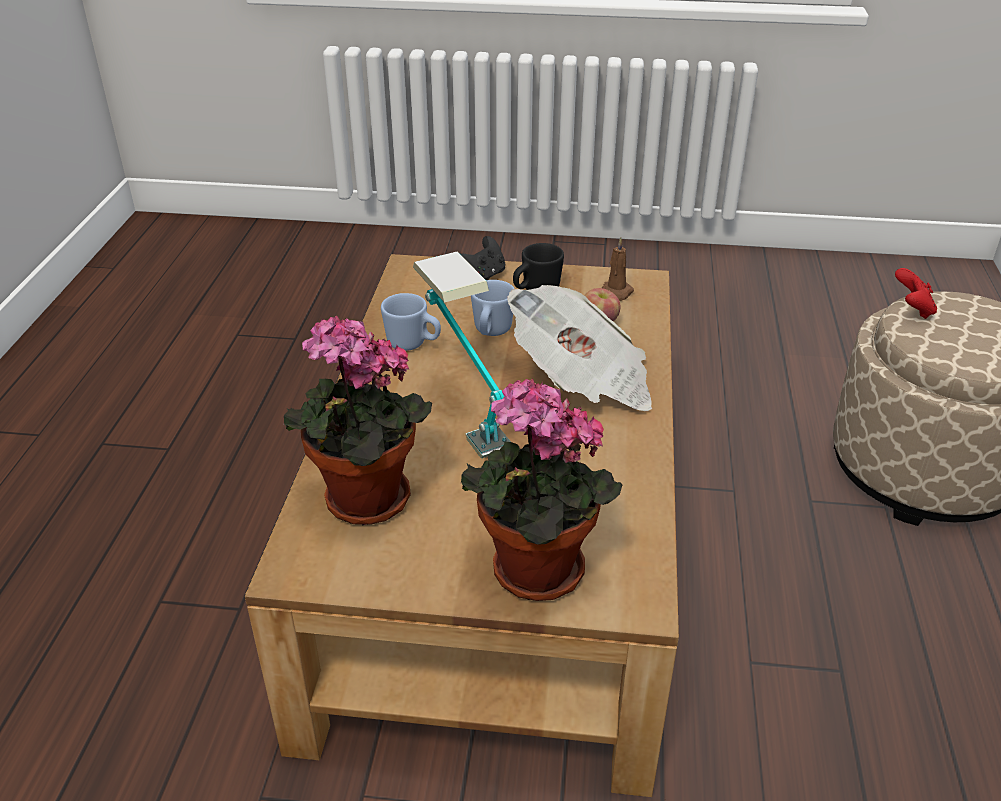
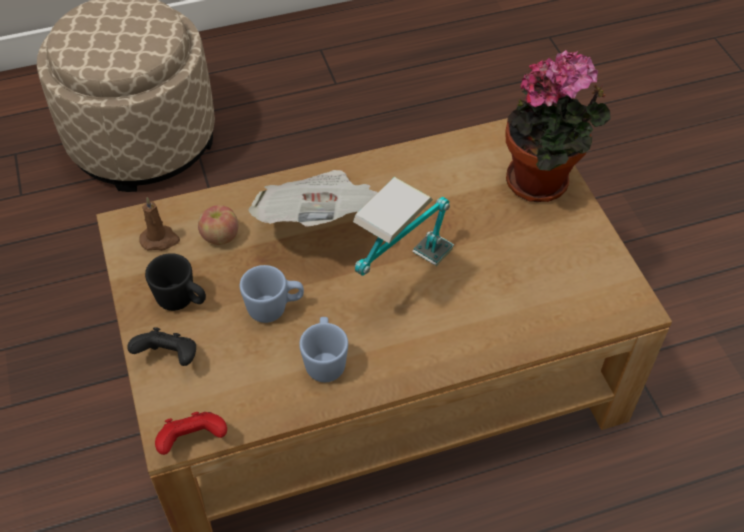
camera: 115 degrees left, 15 degrees up
potted plant [283,315,432,525] -> none
red game controller [895,268,937,319] -> red game controller moved to [155,412,227,455]

